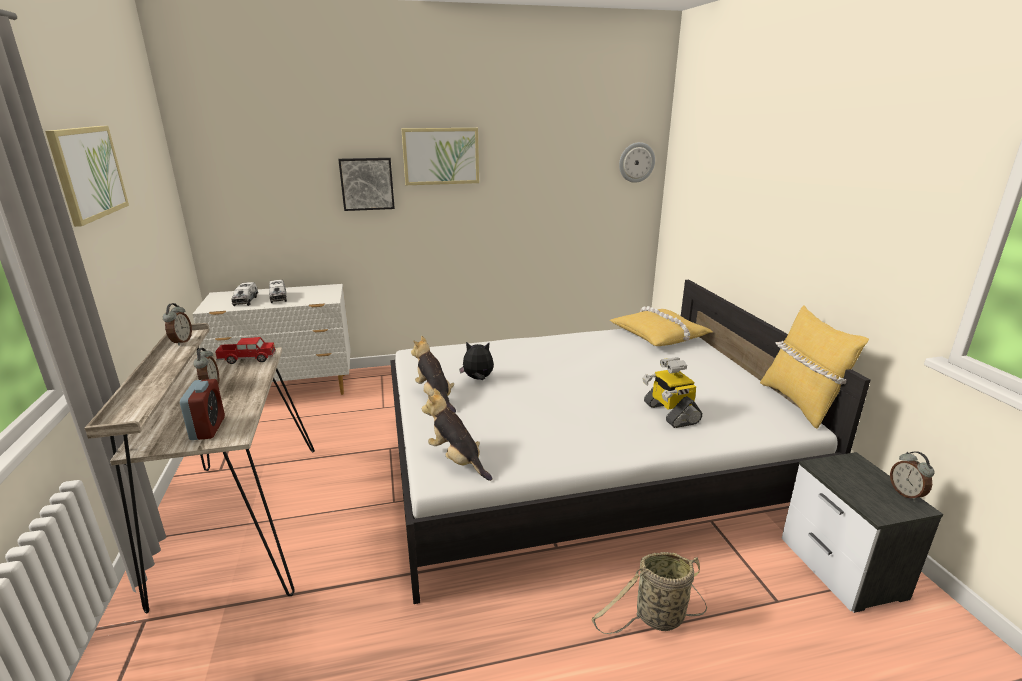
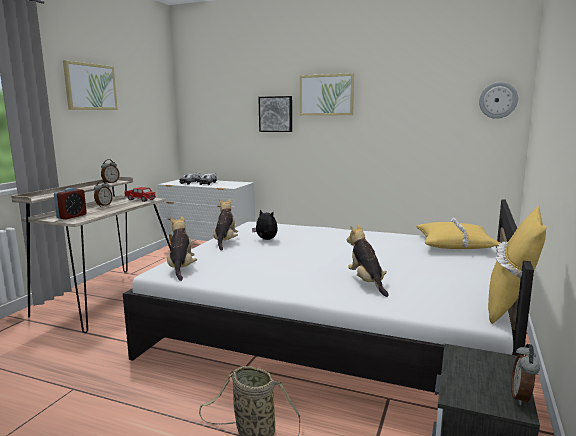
camera: 35 degrees right, 10 degrees down
toy robot [642,357,702,428] -> plush toy [347,225,389,297]

